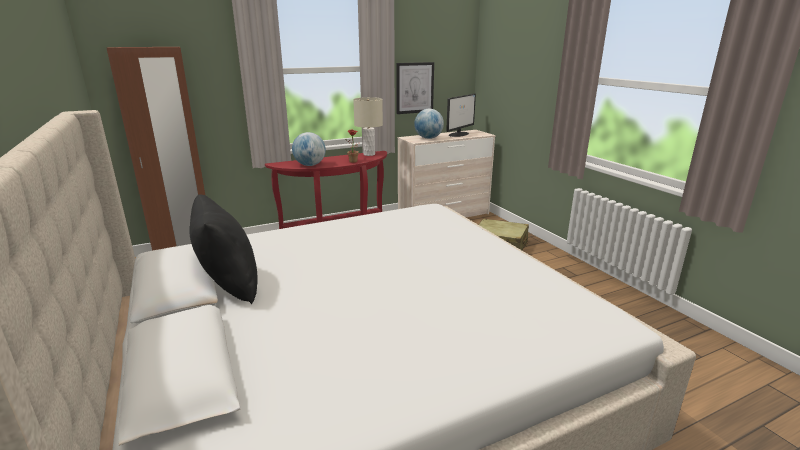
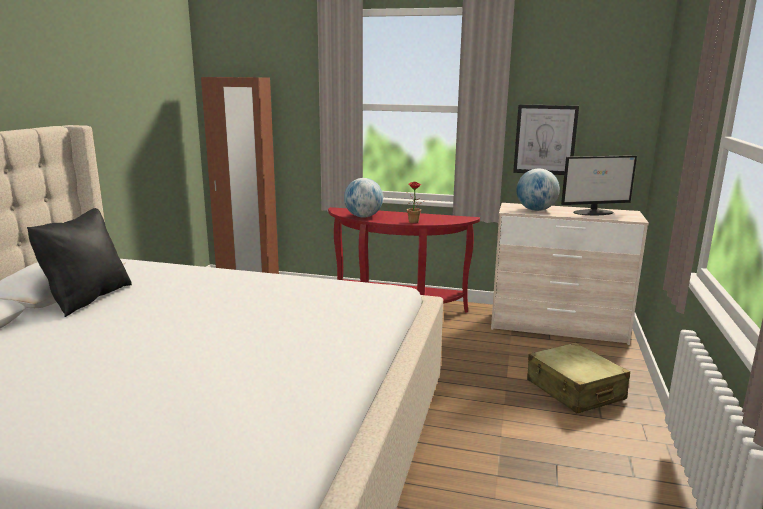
camera: 40 degrees right, 5 degrees down
beige table lamp [353,97,383,156] -> none

